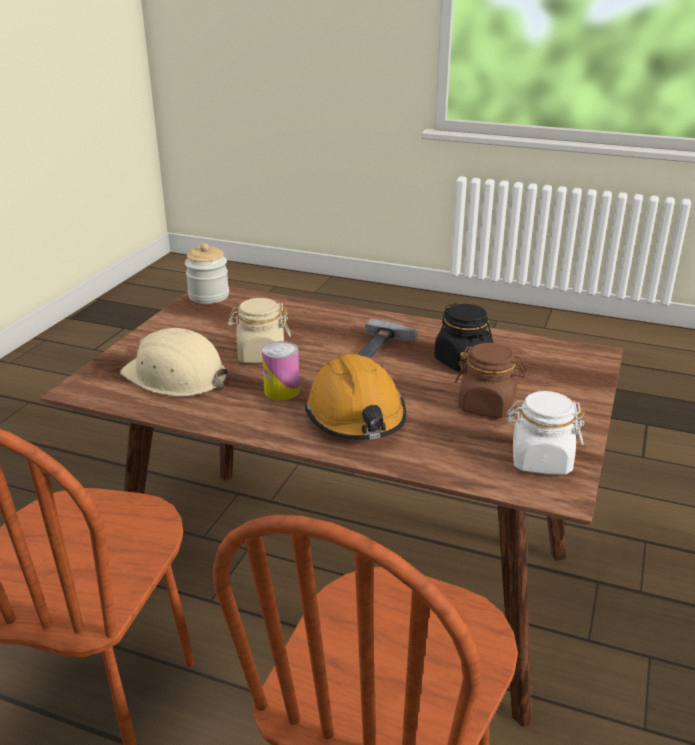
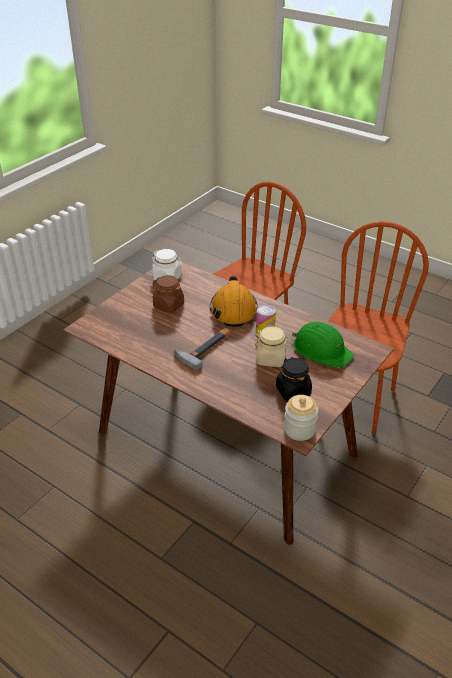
camera: 165 degrees left, 10 degrees up
beige hard hat [120,328,229,397] -> green hard hat [292,322,354,368]
black jar [434,303,494,372] -> black jar moved to [276,357,312,401]

